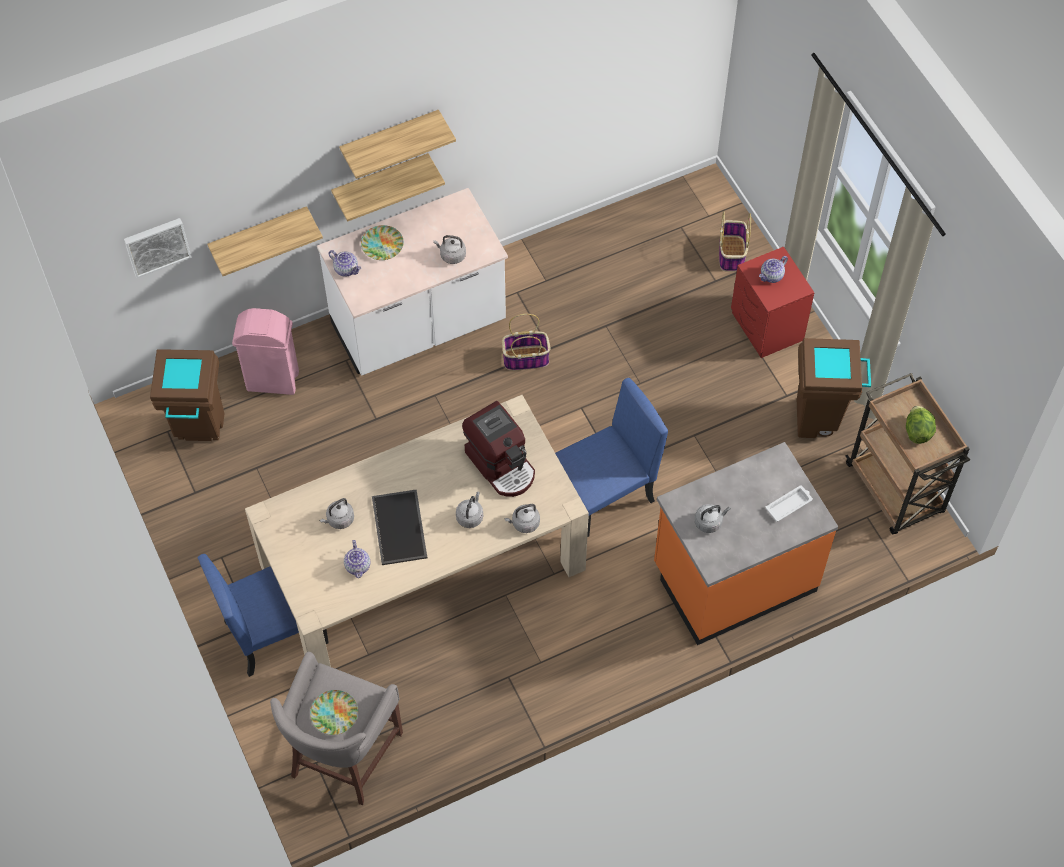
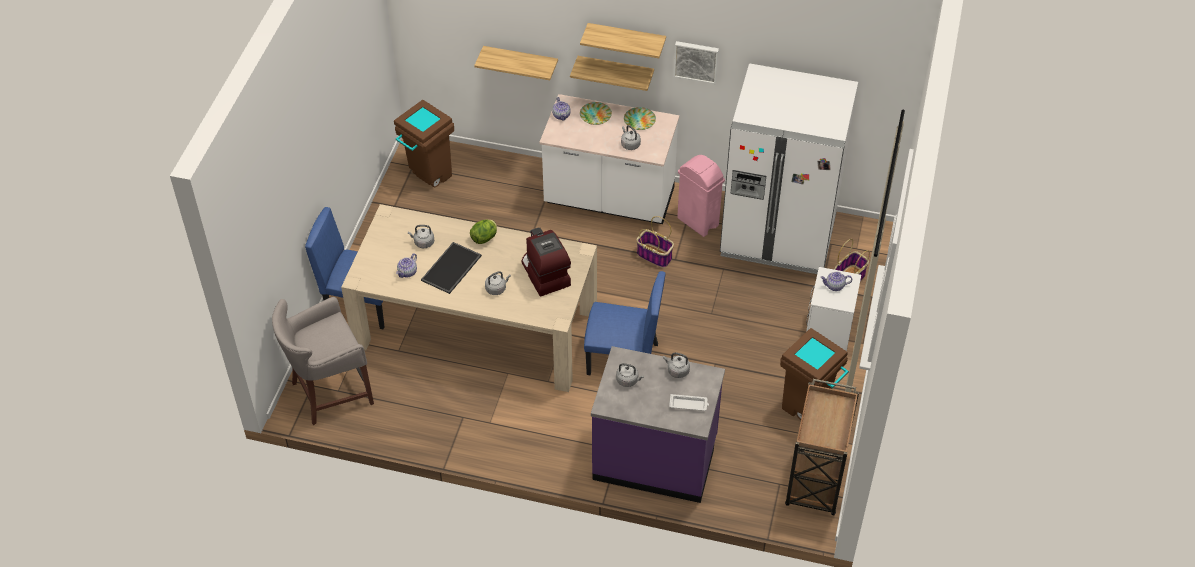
camera: 40 degrees right, 10 degrees down
picture [124,218,192,278] -> picture moved to [673,41,719,84]
pink trash can [232,308,299,395] -> pink trash can moved to [677,155,725,237]
plate [310,690,358,735] -> plate moved to [624,107,656,130]
coffee machine [462,401,535,497] -> coffee machine turned 150 degrees clockwise [521,227,571,296]
grey kettle [504,504,540,533] -> grey kettle moved to [663,353,690,378]
orange counter [654,442,838,645] -> purple counter [591,346,725,503]
red nightstand [731,247,815,358] -> white nightstand [806,267,861,351]
lettuce [906,406,936,444] -> lettuce moved to [470,219,497,244]
none -> white fridge [720,63,858,274]

